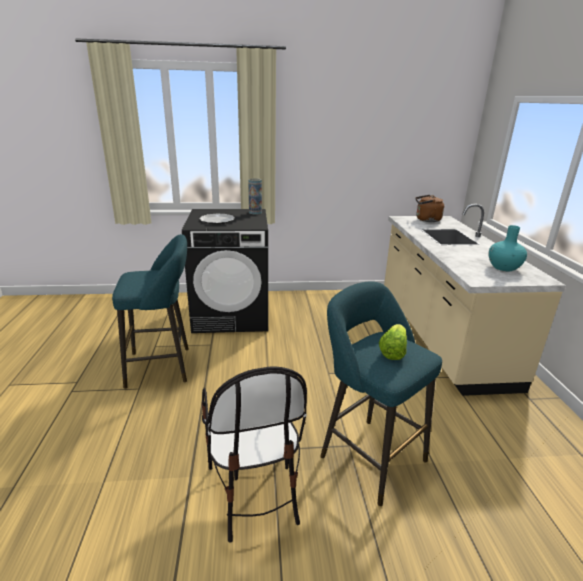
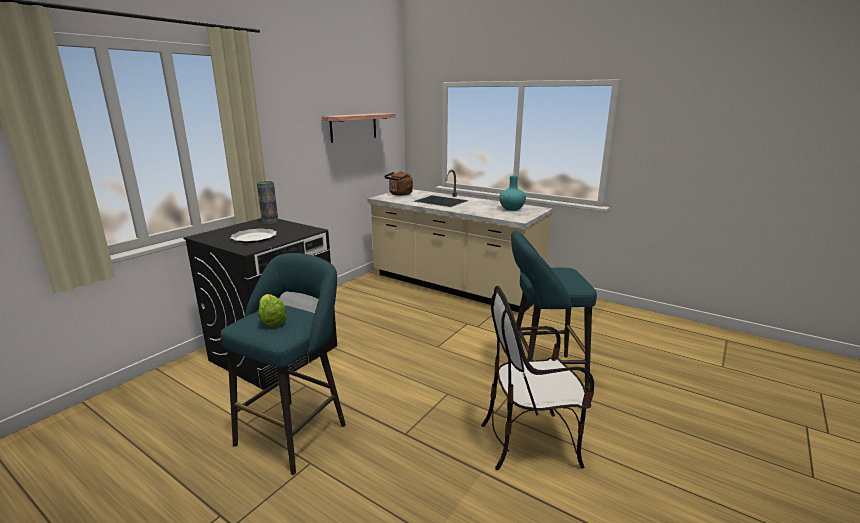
camera: 50 degrees left, 5 degrees down
chair [202,366,307,543] -> chair turned 150 degrees clockwise [481,286,594,470]
lettuce [379,324,407,360] -> lettuce moved to [258,294,287,327]
none -> shelf [322,113,395,143]

